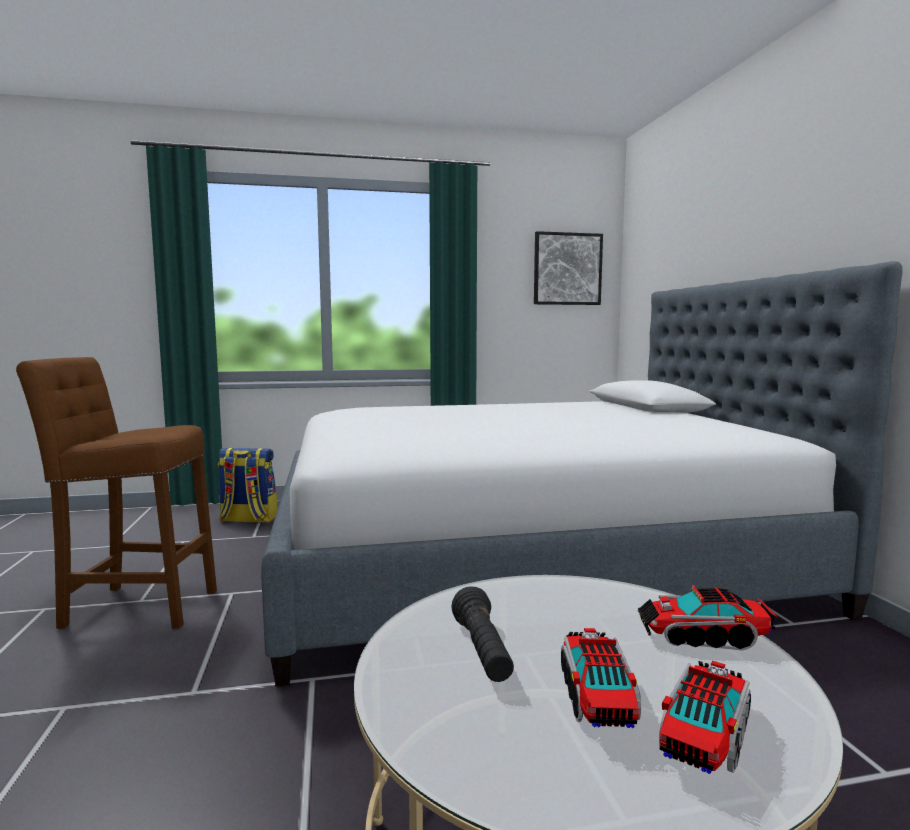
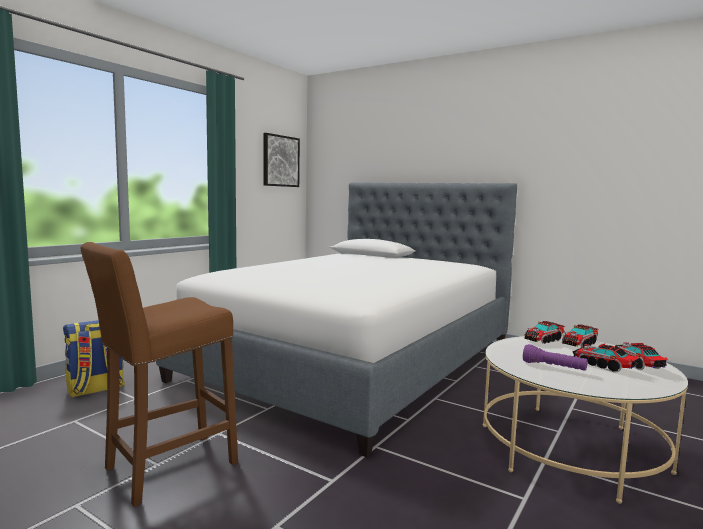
camera: 45 degrees left, 0 degrees up
black flashlight [451,586,514,682] -> purple flashlight [523,344,588,371]
none -> toy truck [524,321,565,344]

